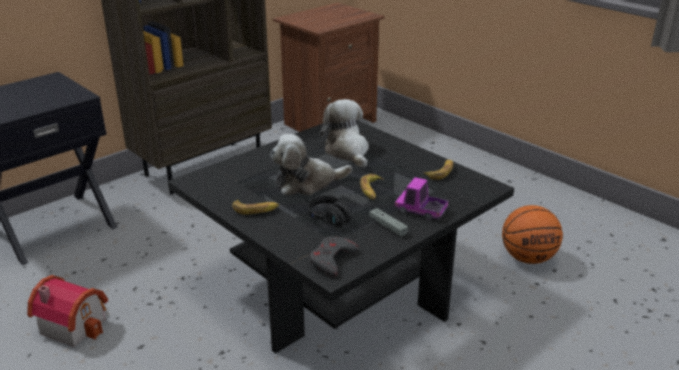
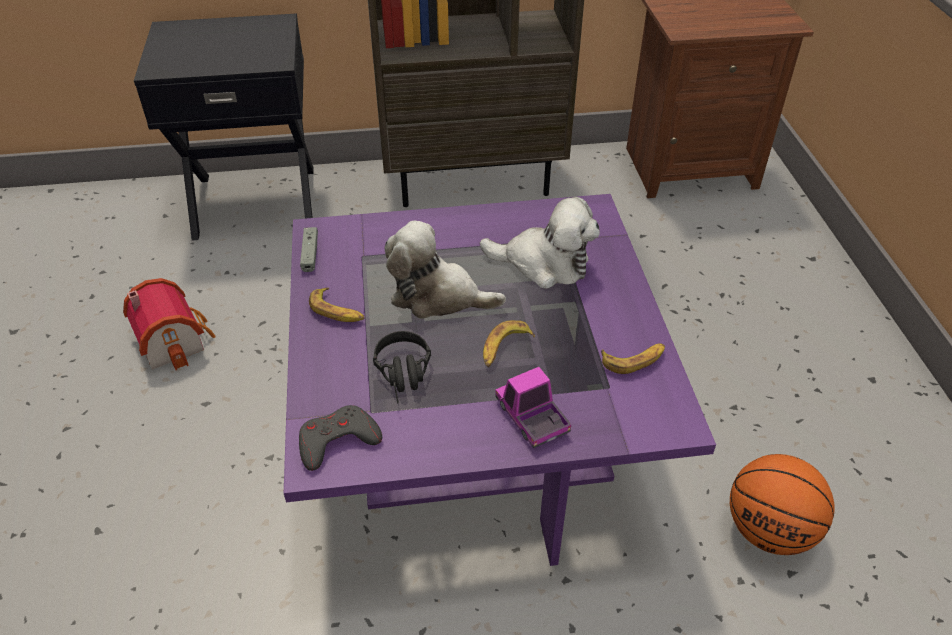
camera: 35 degrees right, 15 degrees up
black coffee table [168,120,514,353] -> purple coffee table [284,194,716,566]
plush toy [320,99,369,168] -> plush toy turned 90 degrees clockwise [480,197,600,289]
grey game controller [369,208,408,236] -> grey game controller moved to [300,227,318,272]

